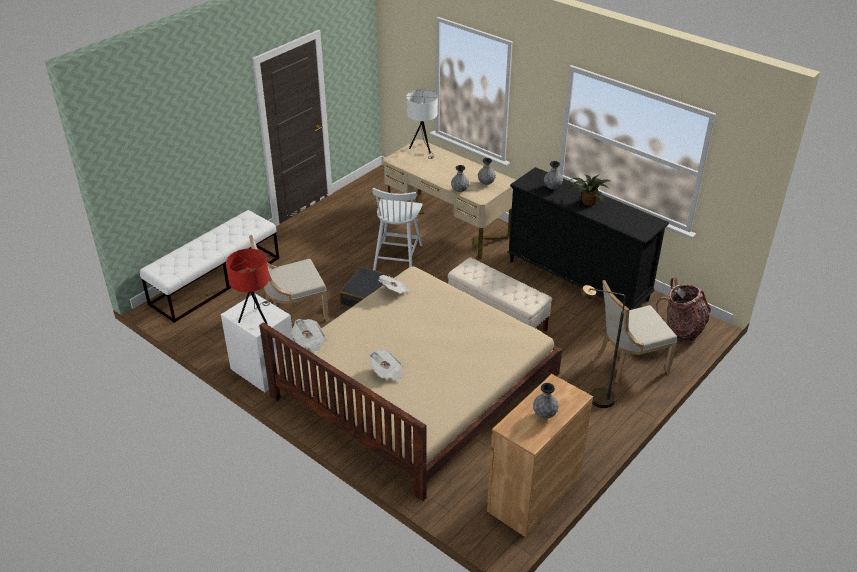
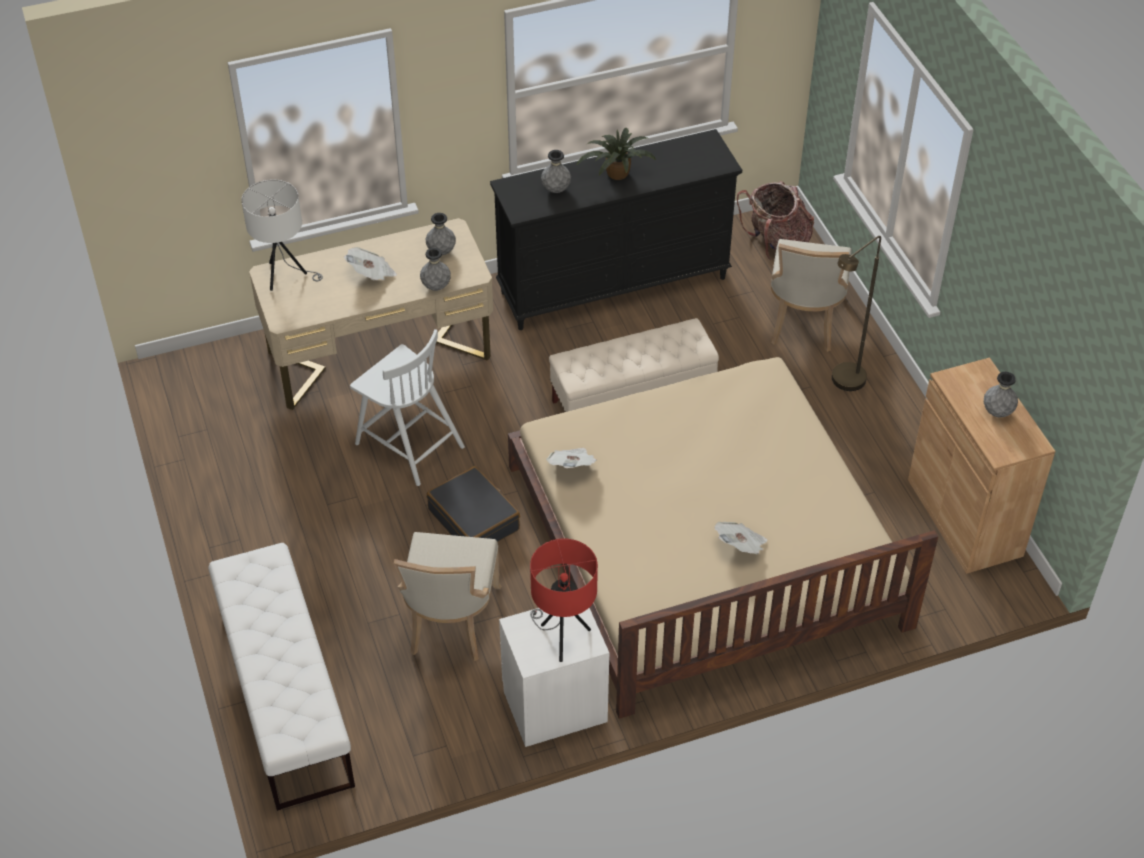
camera: 60 degrees left, 10 degrees up
newspaper [291,319,327,353] -> newspaper moved to [344,247,397,281]

